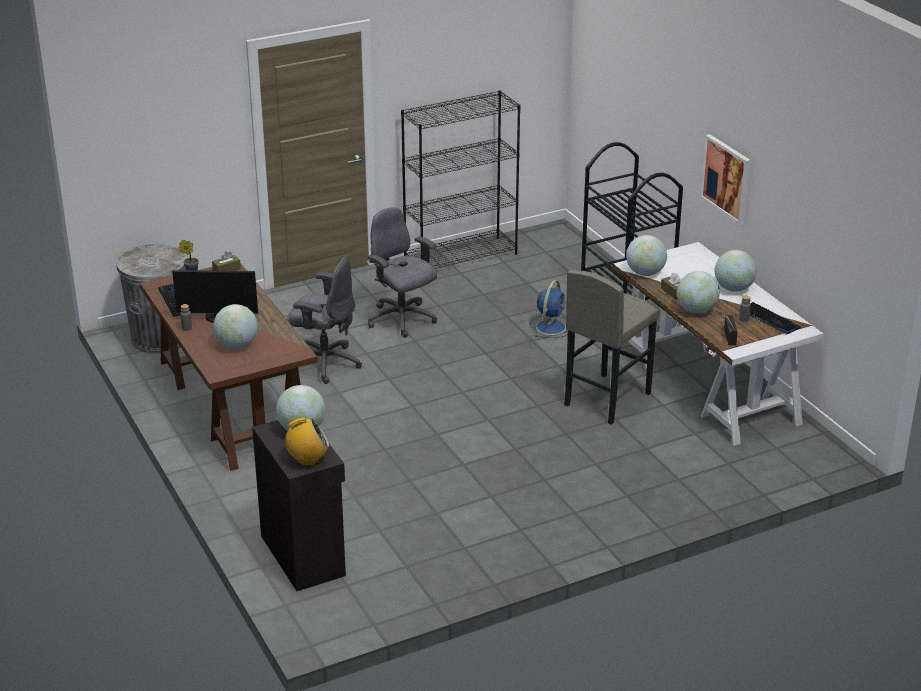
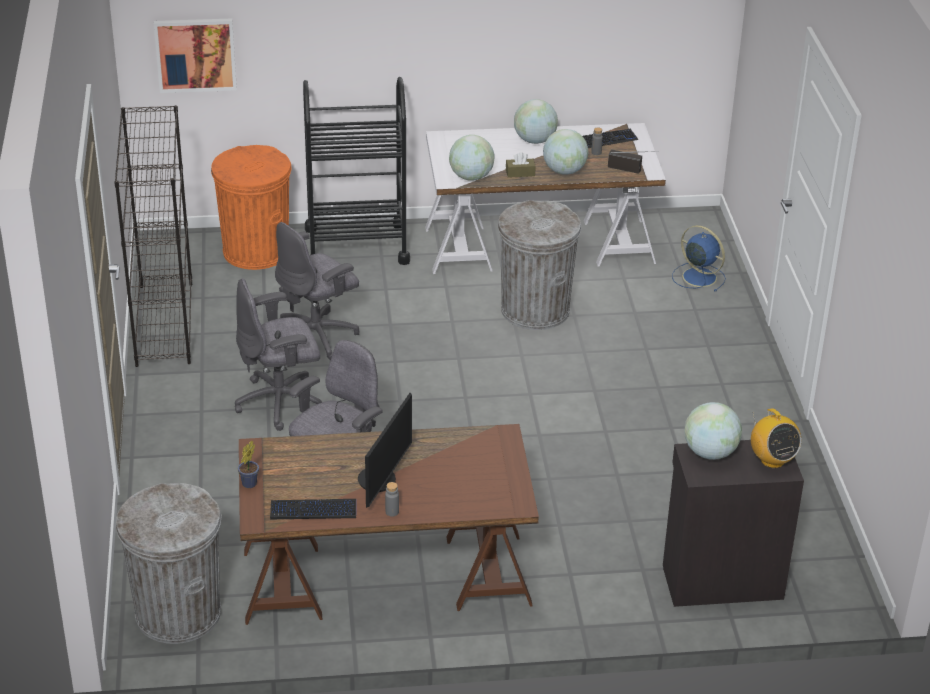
camera: 70 degrees left, 5 degrees up
brown tissue box [212,251,241,271] -> none
globe [213,304,258,348] -> none
radio [285,418,329,466] -> radio turned 150 degrees clockwise [751,408,801,468]
blue fan [530,280,568,338] -> blue fan moved to [672,225,726,292]
grey stool [564,270,659,425] -> grey trash can [498,200,581,330]
picture [700,134,751,225] -> picture moved to [154,19,237,93]
none -> orange trash can [211,145,292,270]
none -> grey office chair [275,222,359,360]

